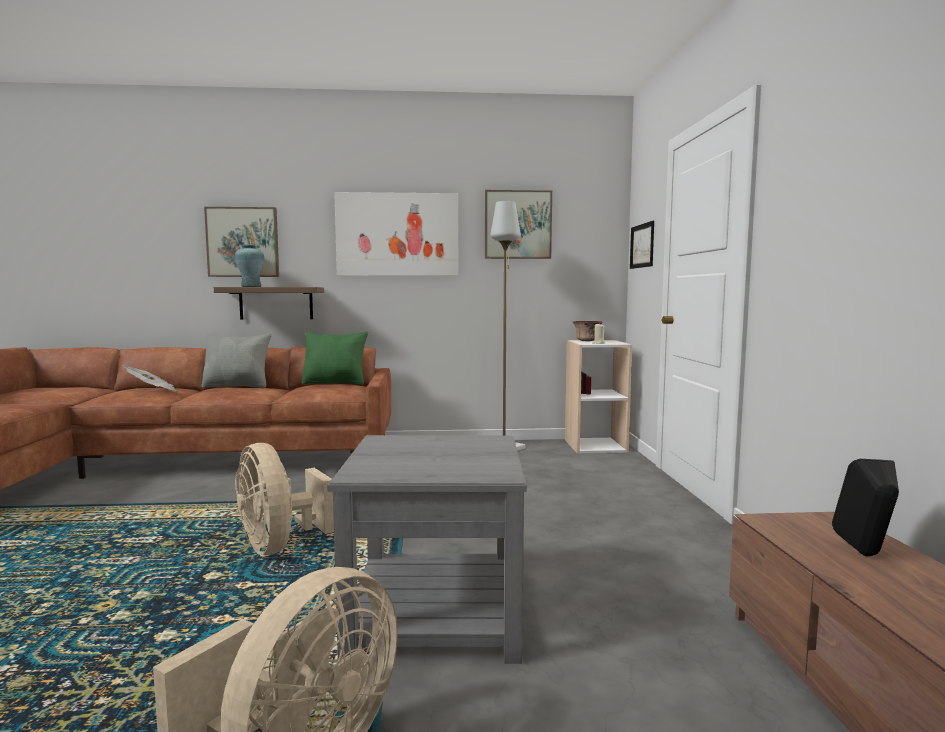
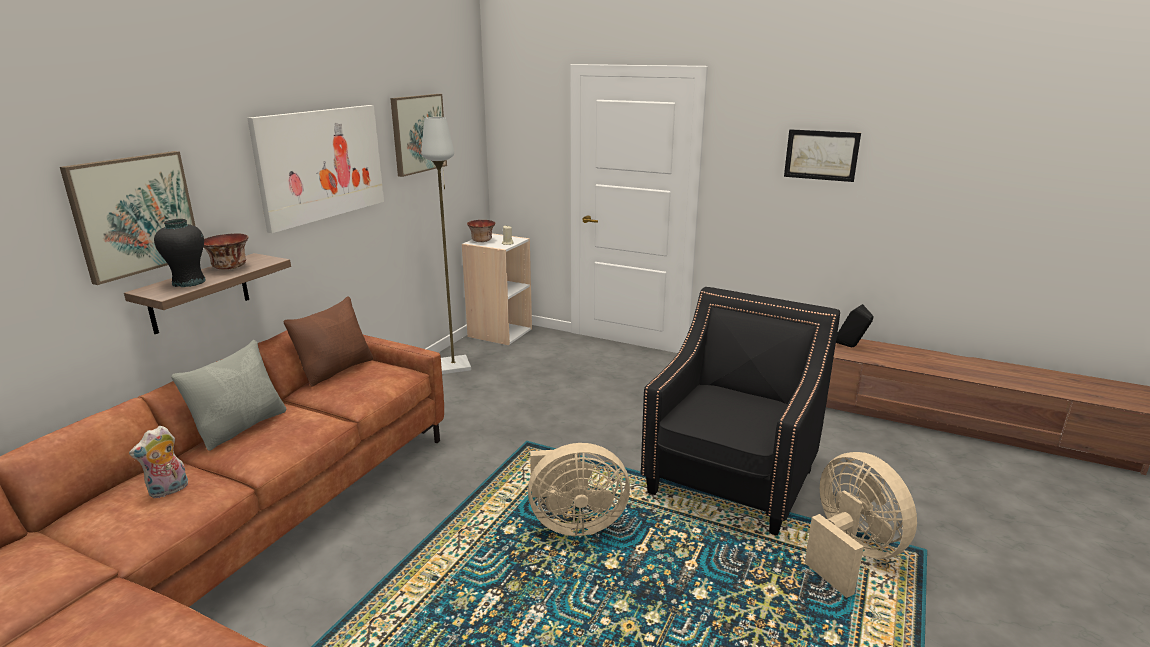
camera: 60 degrees left, 15 degrees up
newspaper [123,366,176,391] -> plush toy [129,426,188,498]
turquoise vase [234,245,264,287] -> black vase [154,219,206,287]
green pillow [302,331,368,385] -> brown pillow [284,297,373,387]
grey side table [327,435,527,664] -> black armchair [640,287,840,536]
picture [630,221,654,269] -> picture moved to [784,129,861,182]
none -> bowl [204,234,248,270]

